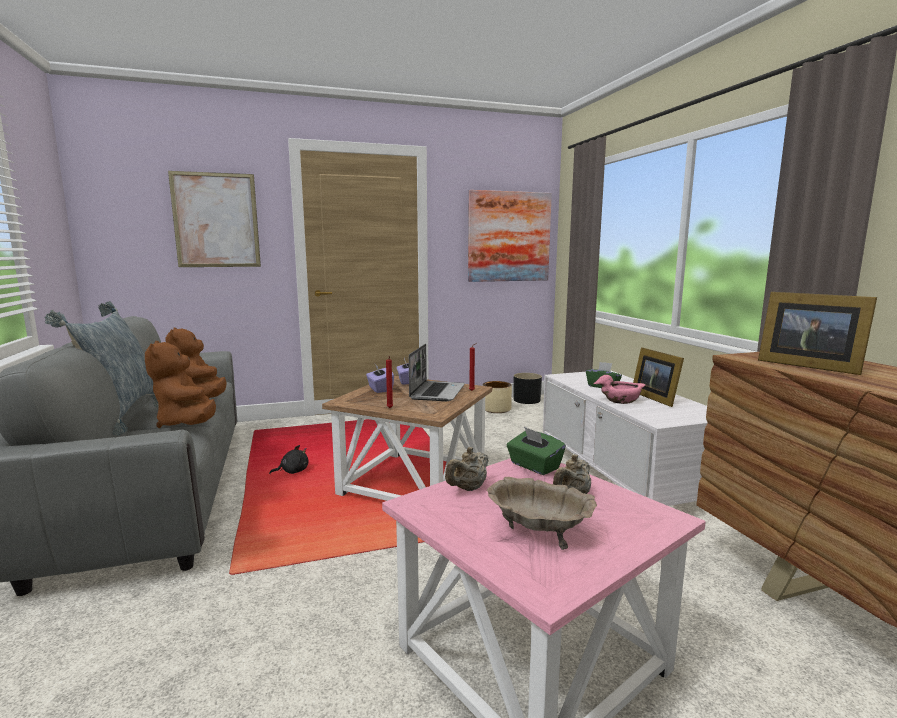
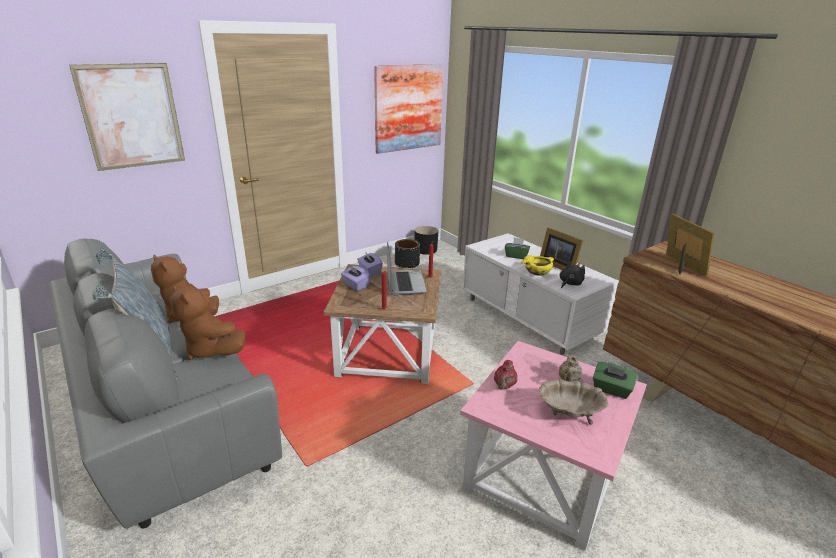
camera: 20 degrees left, 15 degrees up
black plush toy [269,445,309,474] -> black plush toy moved to [560,261,585,288]
beige teapot [445,447,488,491] -> red teapot [494,360,518,390]
beige planter [482,381,512,413] -> black planter [395,239,420,268]
green tissue box [506,427,566,475] -> green tissue box moved to [593,362,638,399]
pink bowl [594,375,646,404] -> yellow bowl [521,255,554,276]
picture frame [758,292,877,375] -> picture frame turned 135 degrees counterclockwise [667,214,715,276]

